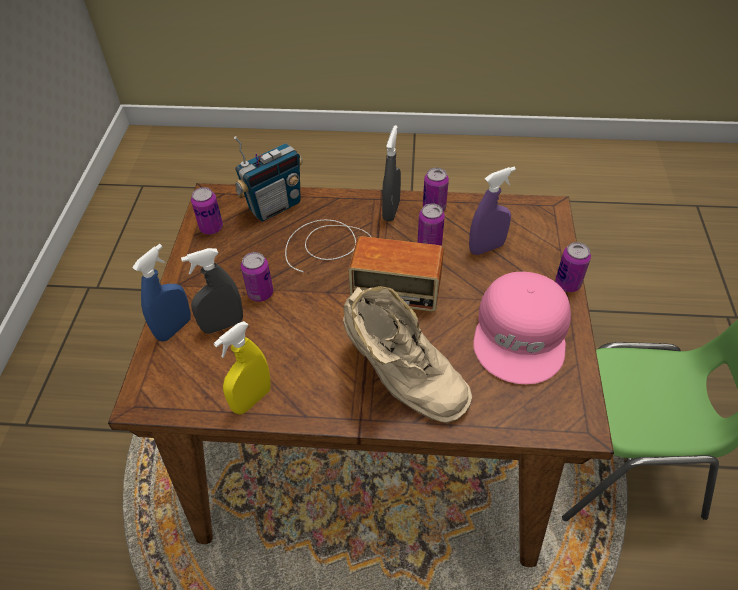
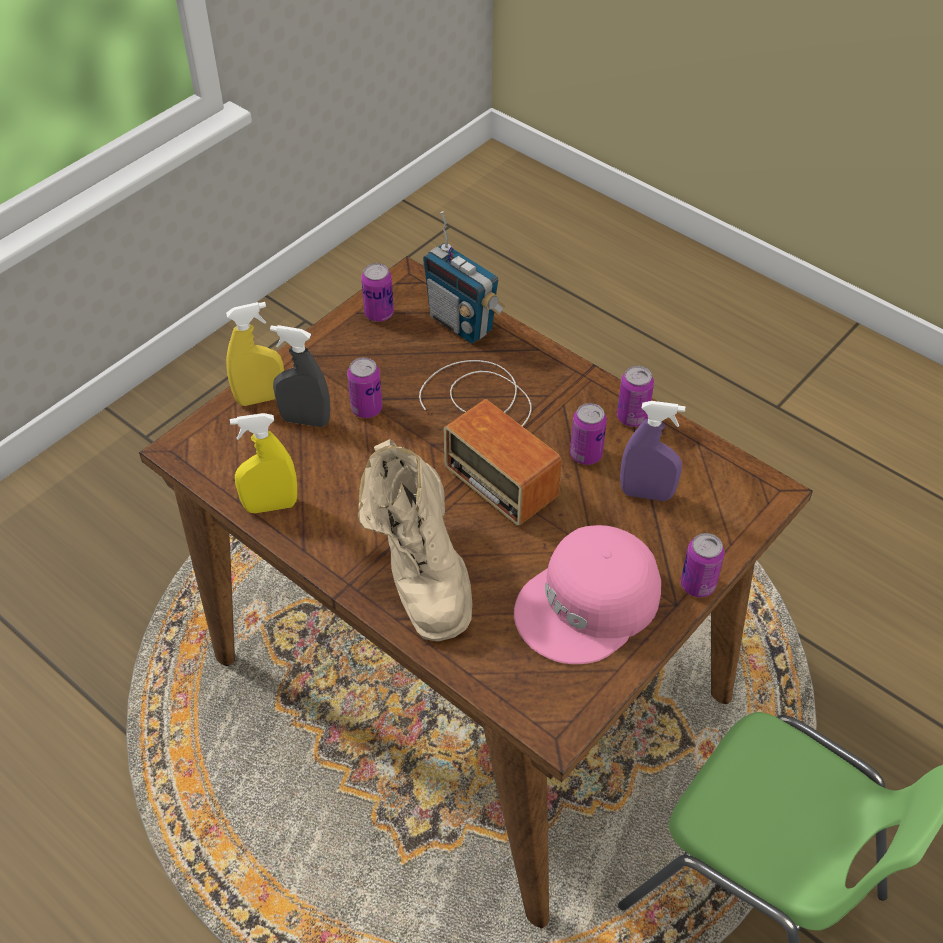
camera: 35 degrees right, 0 degrees up
blue spray bottle [132,244,191,342] -> yellow spray bottle [226,302,284,406]
radio [234,136,303,222] -> radio turned 45 degrees clockwise [423,211,505,344]
grey spray bottle [382,125,401,222] -> none

